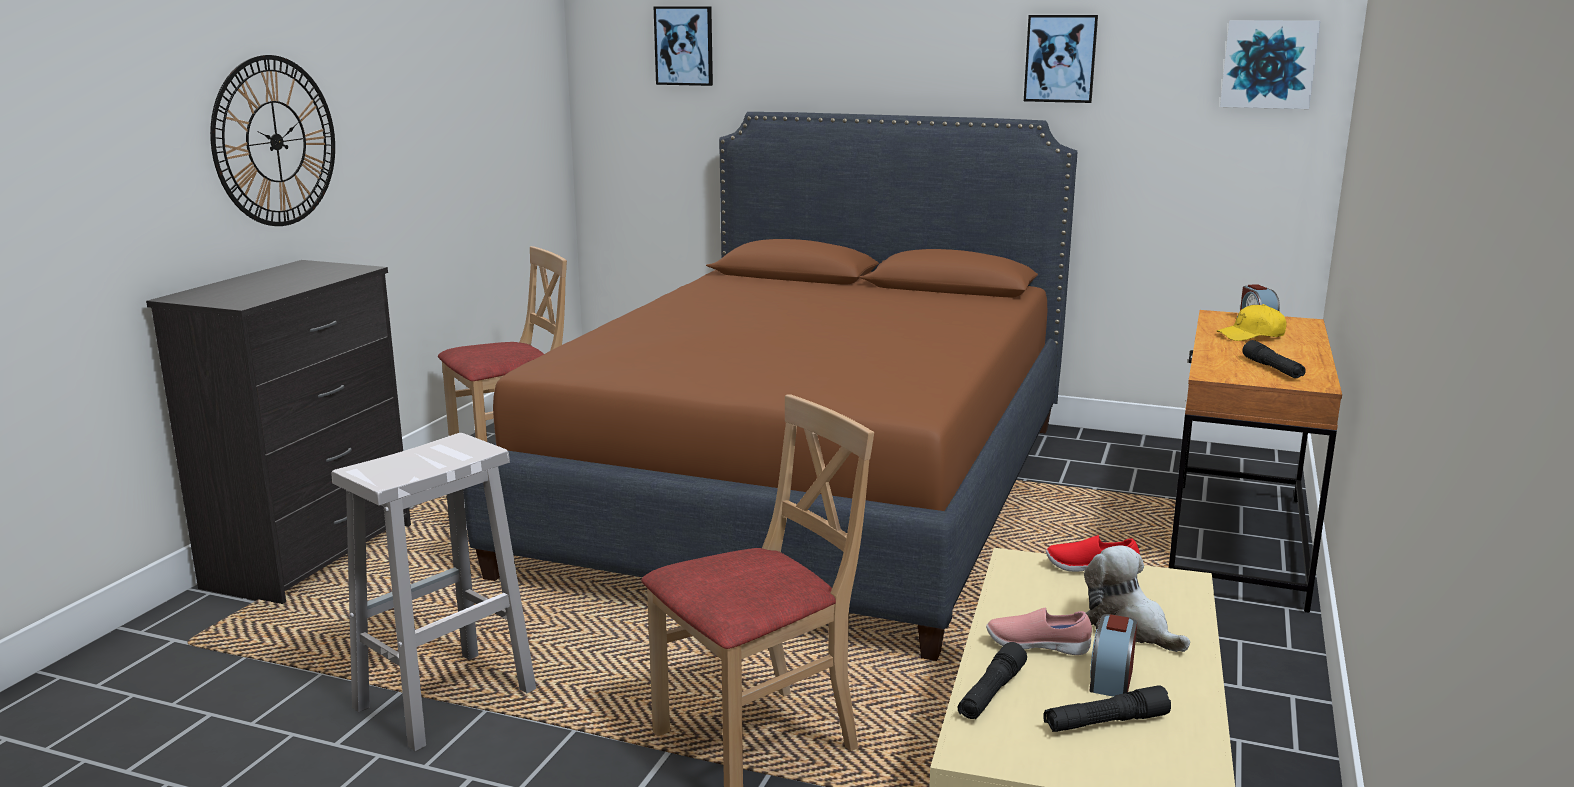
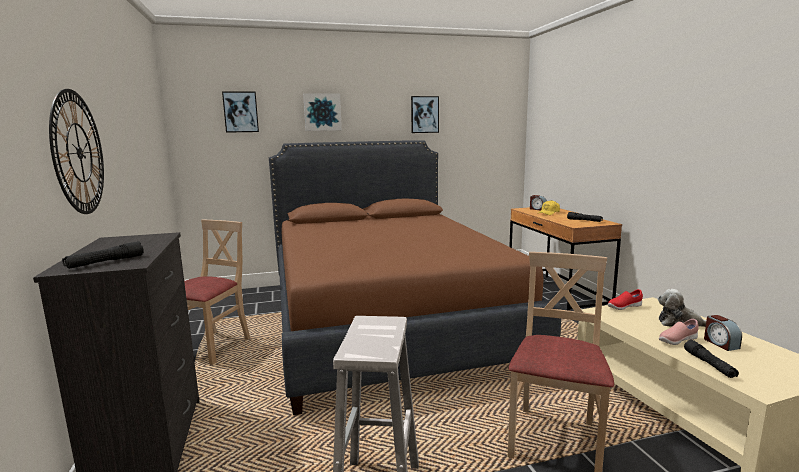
camera: 35 degrees left, 5 degrees down
black flashlight [1043,686,1171,732] -> black flashlight moved to [62,241,144,269]
picture [1220,20,1320,109] -> picture moved to [303,93,342,131]

